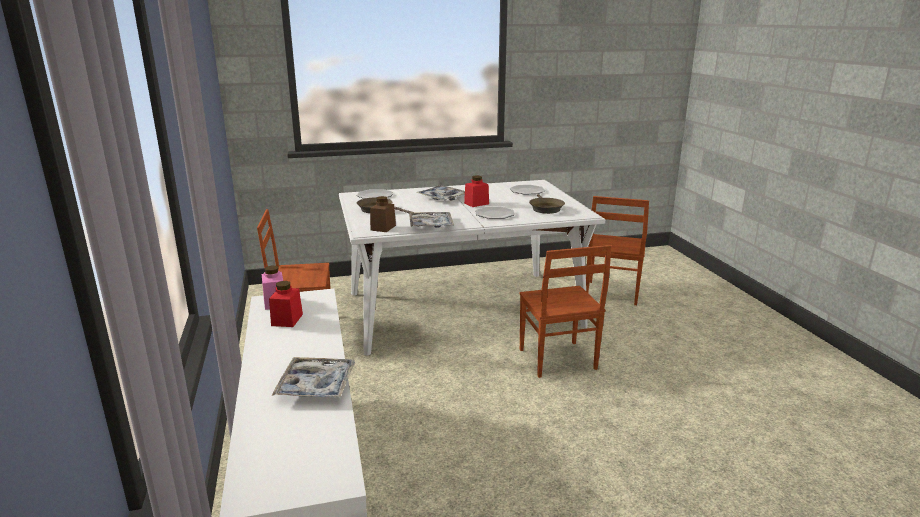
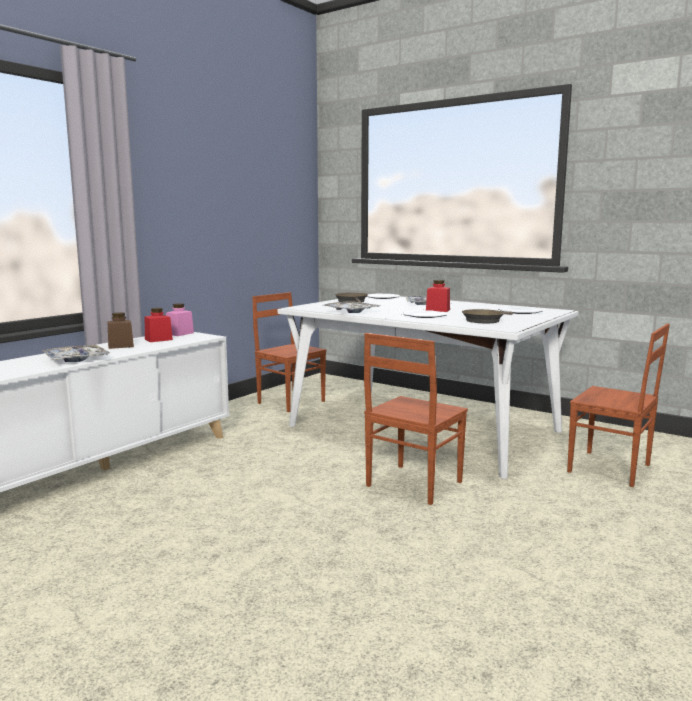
camera: 50 degrees right, 10 degrees down
brown jar [370,196,396,232] -> brown jar moved to [107,312,134,349]
brown chair [586,196,649,305] -> brown chair turned 120 degrees counterclockwise [567,323,670,487]

